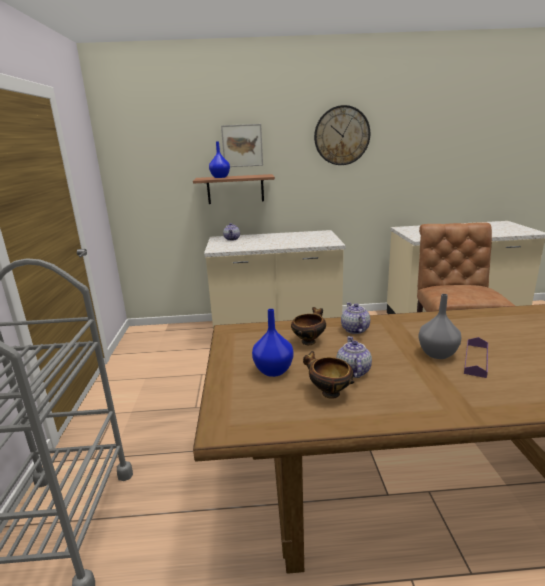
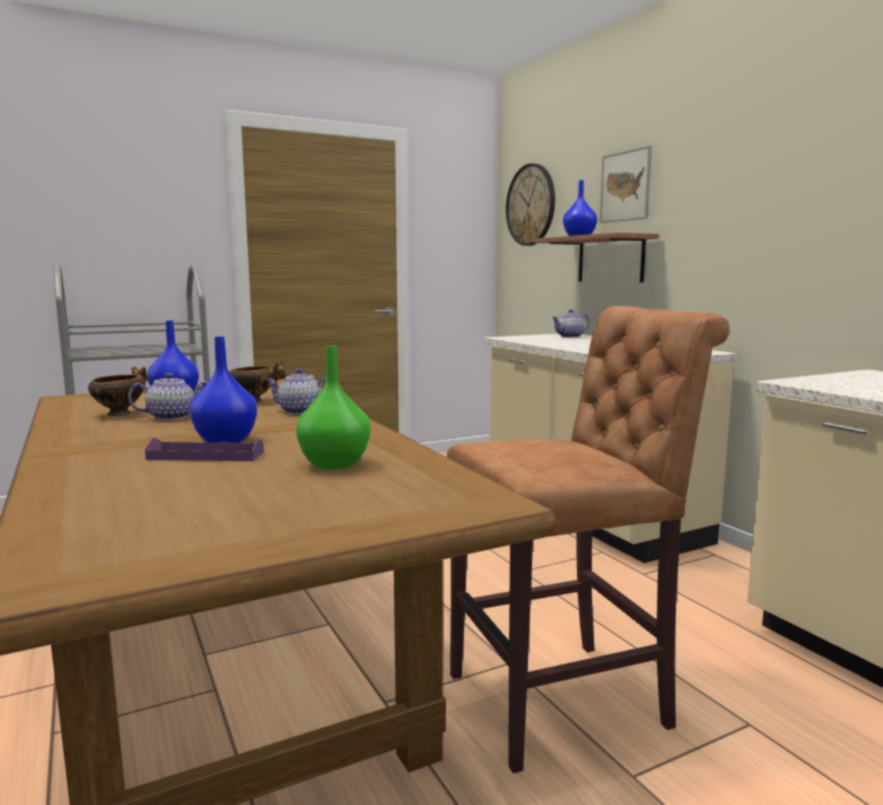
camera: 65 degrees right, 10 degrees down
wall clock [314,105,370,165] -> wall clock moved to [506,163,555,246]
teapot [341,302,370,334] -> teapot turned 135 degrees counterclockwise [265,369,326,414]
grey vase [418,294,461,359] -> blue vase [189,337,257,443]
none -> green vase [296,346,371,470]

